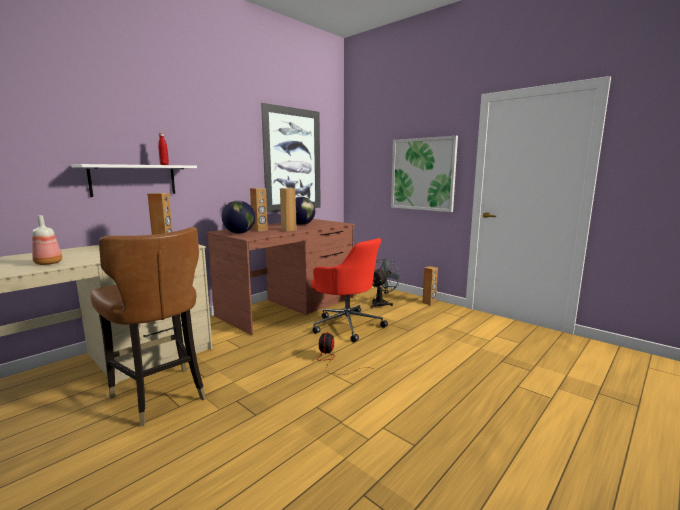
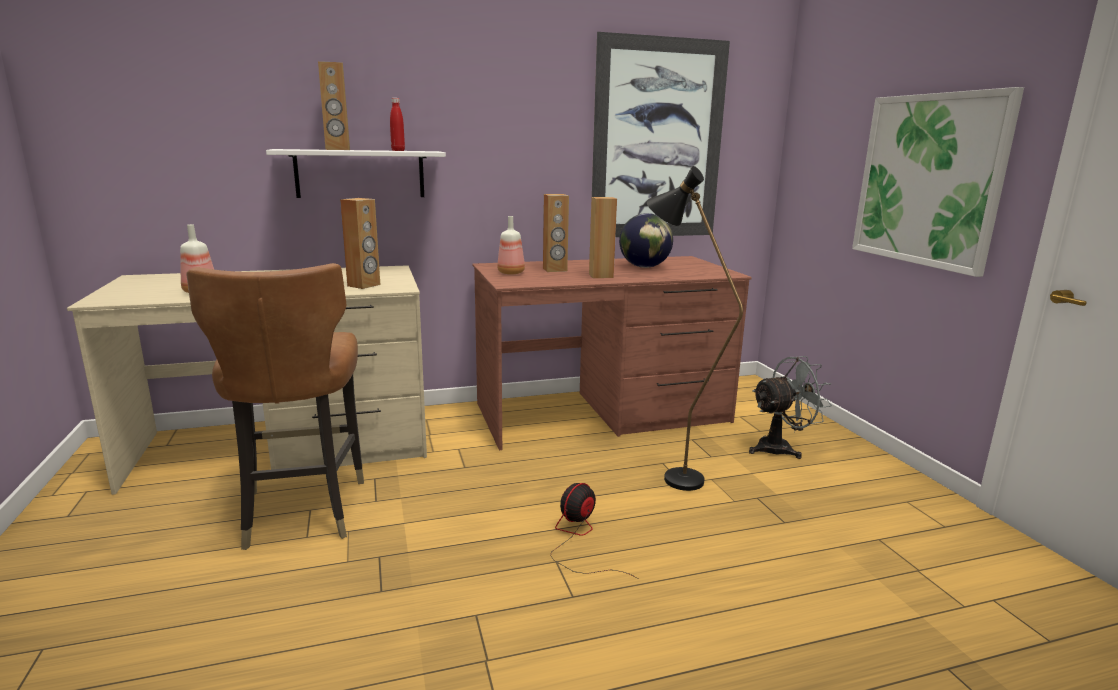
camera: 30 degrees right, 5 degrees up
globe [222,201,255,234] -> bottle [497,216,525,274]
red office chair [311,238,388,342] -> black floor lamp [647,166,743,491]
brown speaker [422,266,438,305] -> brown speaker moved to [318,61,350,150]

